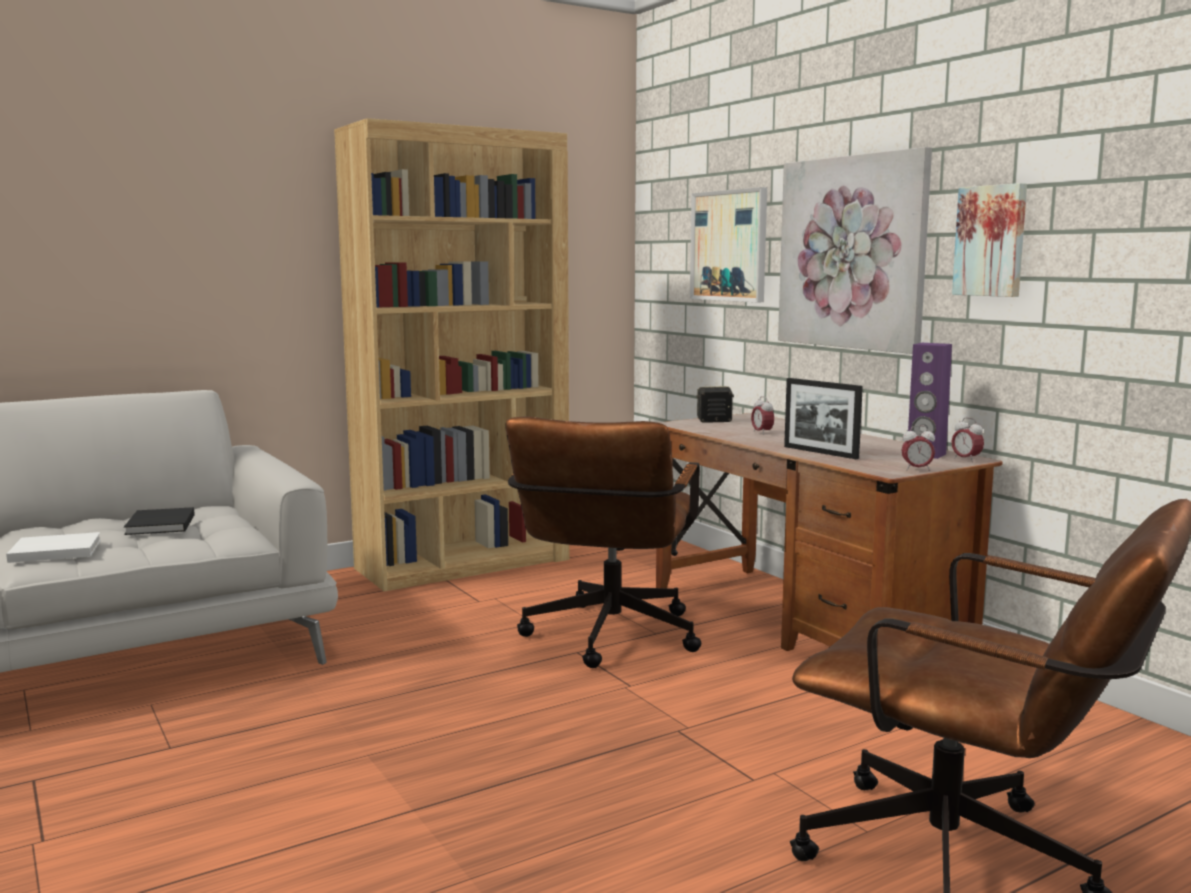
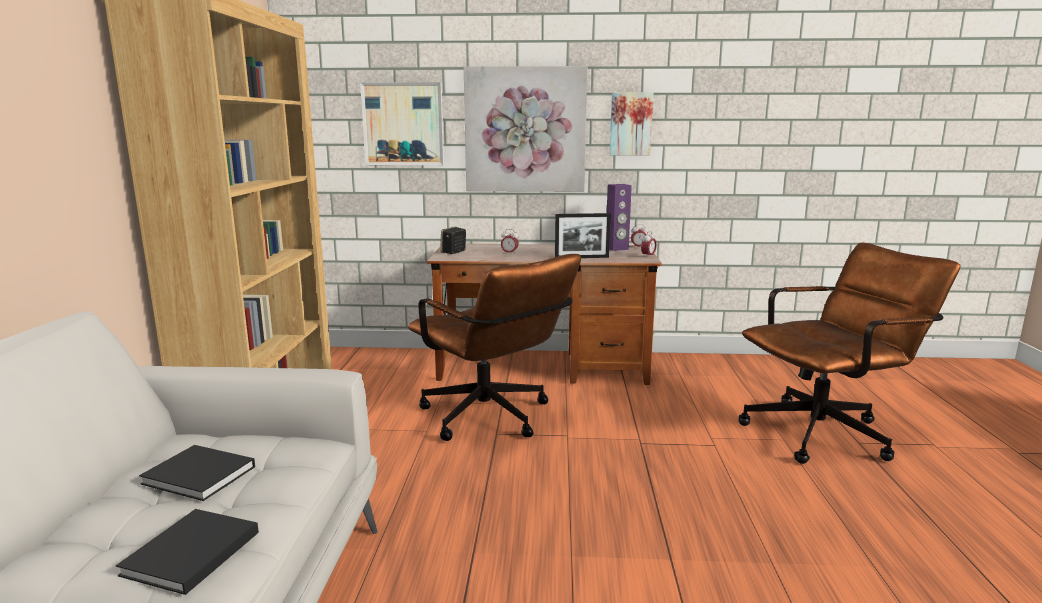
camera: 55 degrees left, 5 degrees up
white book [6,532,101,563] -> black book [116,509,259,595]

